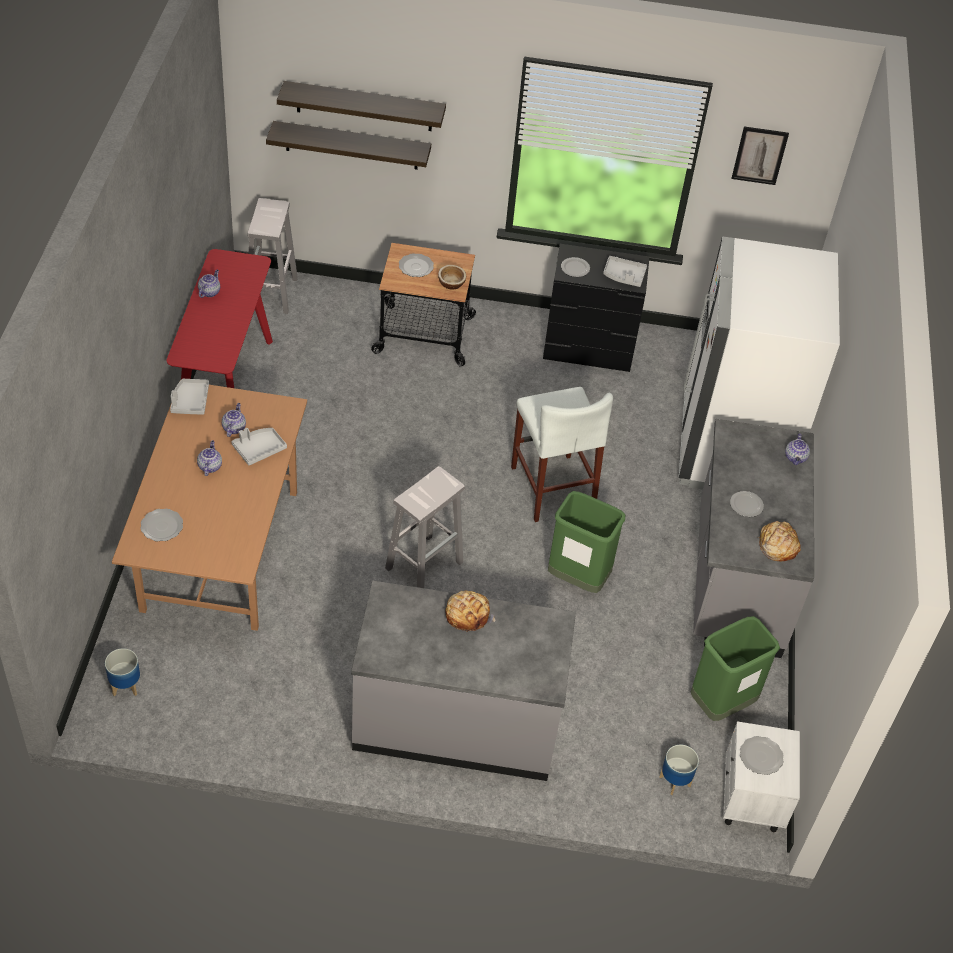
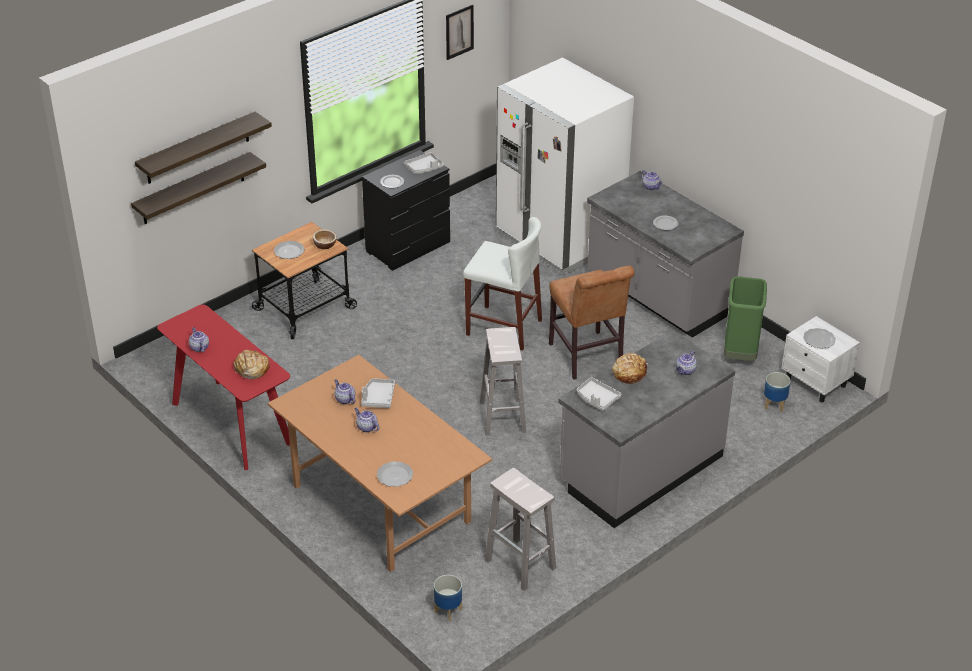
camera: 45 degrees left, 10 degrees down
grey tray [170,379,209,415] -> grey tray moved to [577,377,621,411]
white stool [248,198,298,314] -> white stool moved to [485,468,556,591]
green trash can [548,491,625,593] -> brown chair [549,266,635,380]
bread [758,521,801,562] -> bread moved to [234,350,270,379]
none -> teapot [676,351,697,375]

